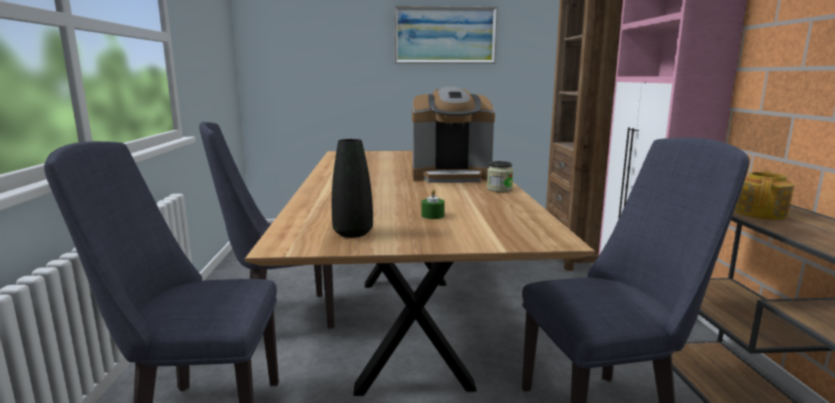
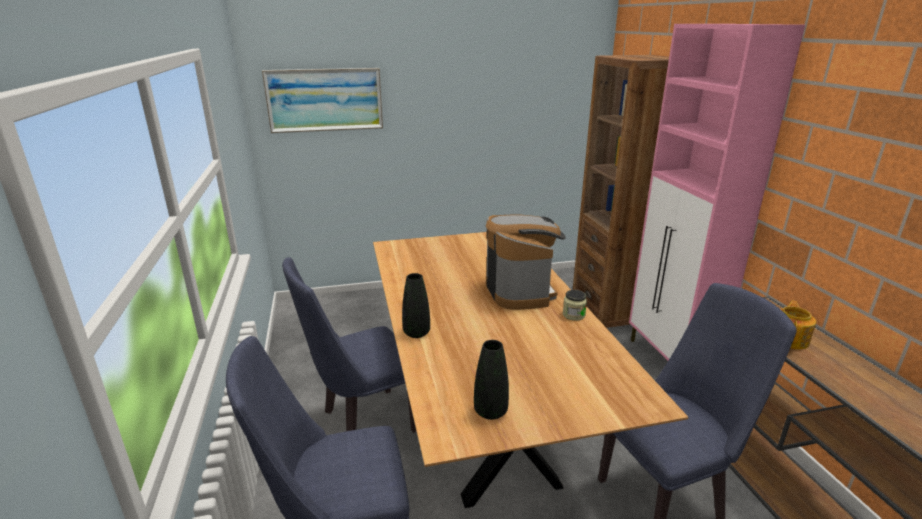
camera: 10 degrees left, 10 degrees up
picture [394,6,498,64] -> picture moved to [262,68,383,133]
coffee machine [412,87,495,183] -> coffee machine turned 90 degrees counterclockwise [486,215,566,310]
green candle [422,189,445,219] -> none
none -> black vase [402,273,430,338]

